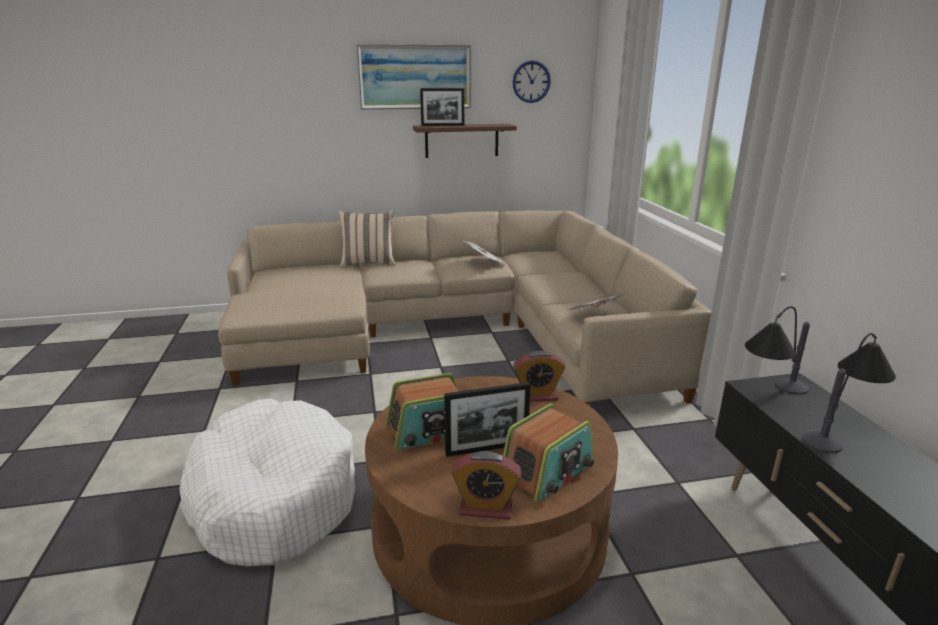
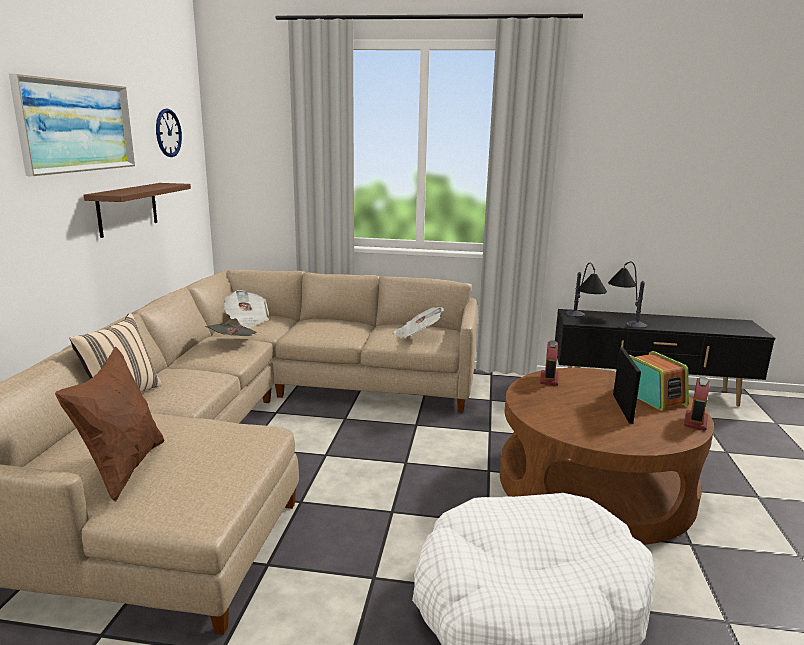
camera: 70 degrees left, 5 degrees down
radio [386,373,458,451] -> none
picture frame [420,88,464,126] -> none
none -> brown pillow [55,347,165,502]
none -> newspaper [224,290,269,328]

